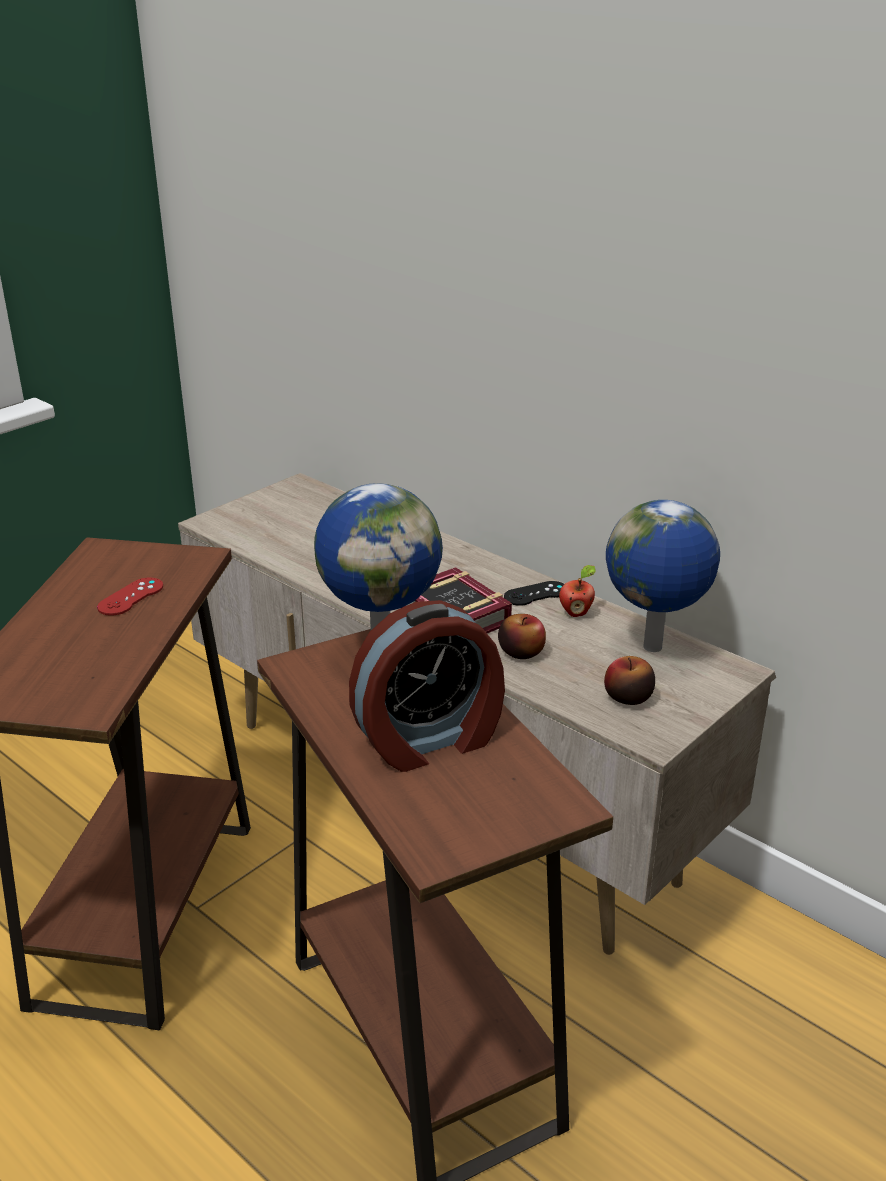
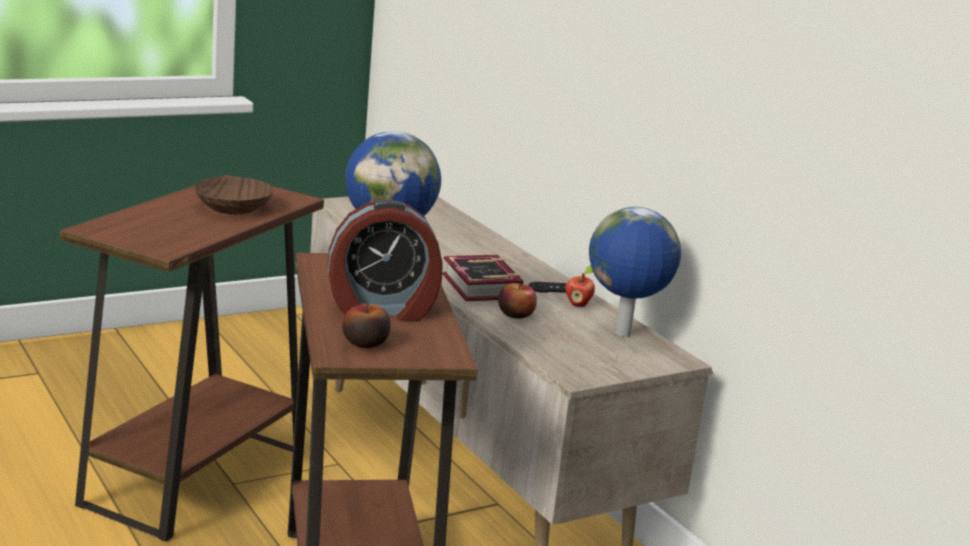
camera: 15 degrees right, 10 degrees down
red game controller [97,577,163,616] -> brown bowl [194,177,274,214]
apple [604,656,655,705] -> apple moved to [342,302,391,348]

